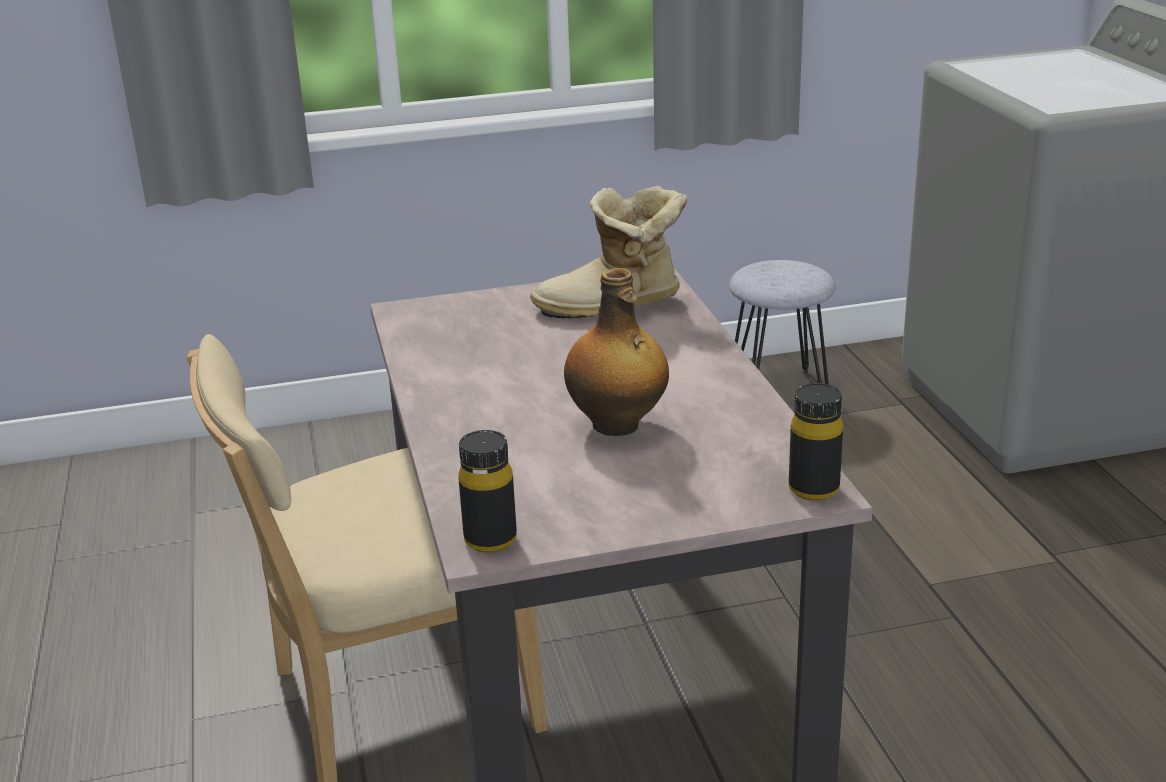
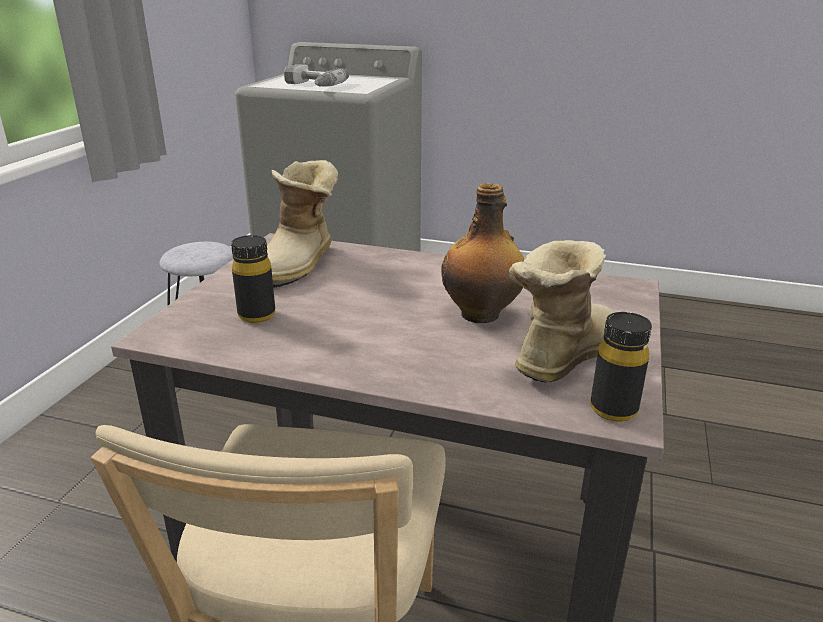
camera: 60 degrees left, 0 degrees up
black bottle [789,383,843,501] -> black bottle moved to [231,235,275,323]
none -> power drill [284,64,349,86]
none -> boot [508,240,615,383]

